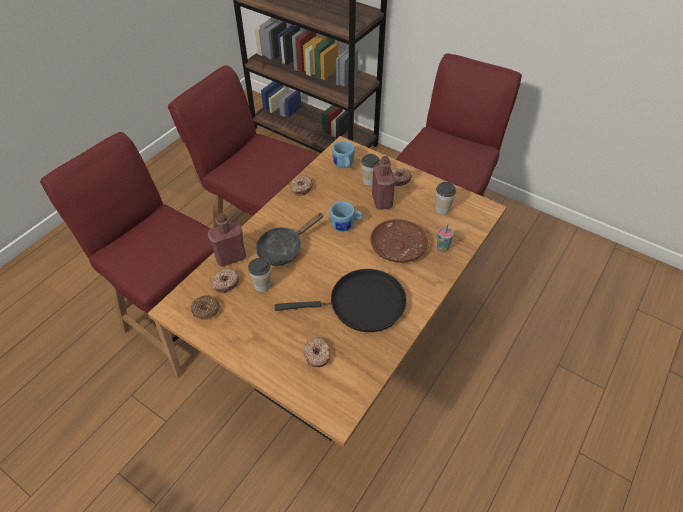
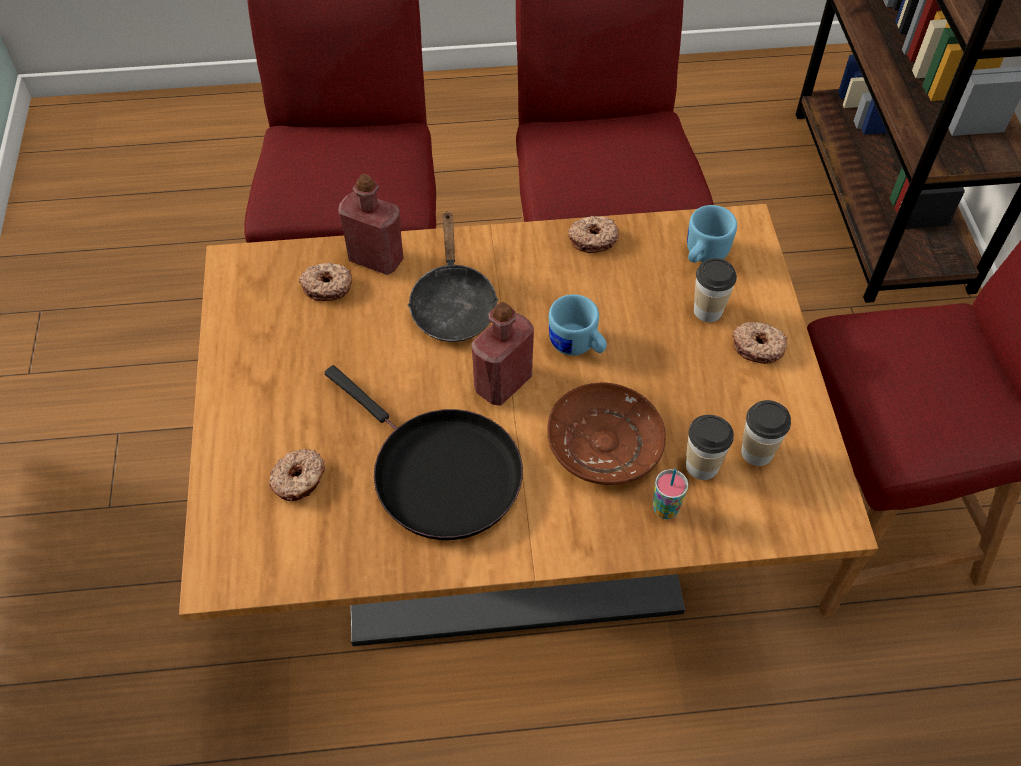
camera: 50 degrees right, 5 degrees up
donut [191,296,220,320] -> none
cup [248,258,271,292] -> cup moved to [686,415,734,480]
black frying pan [256,213,324,266] -> black frying pan turned 105 degrees counterclockwise [407,211,499,342]
red bottle [372,156,395,210] -> red bottle moved to [471,302,534,406]

